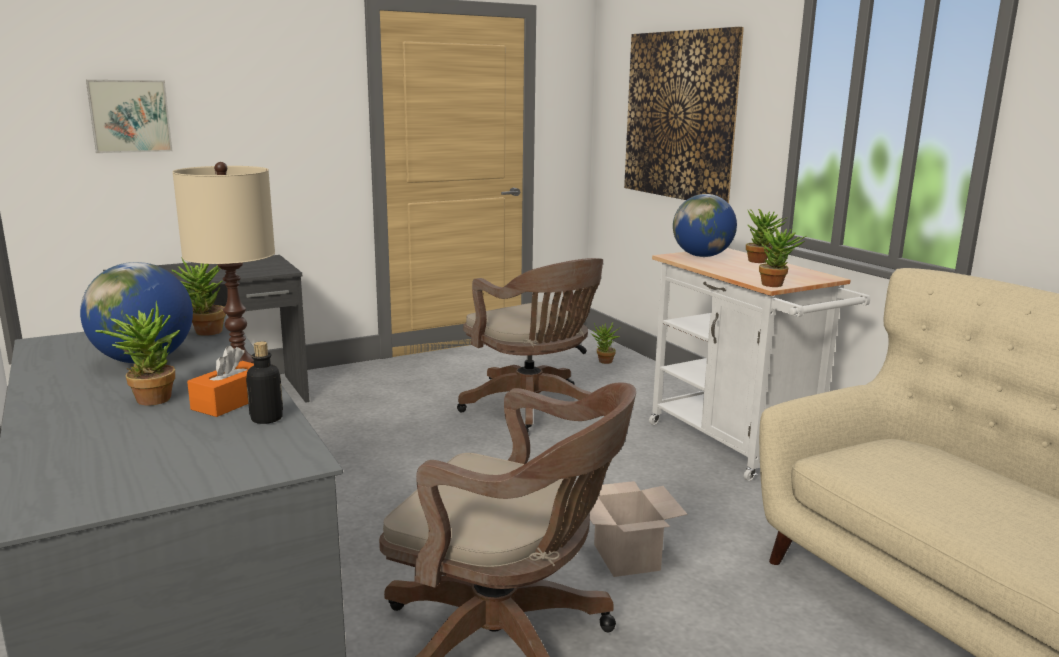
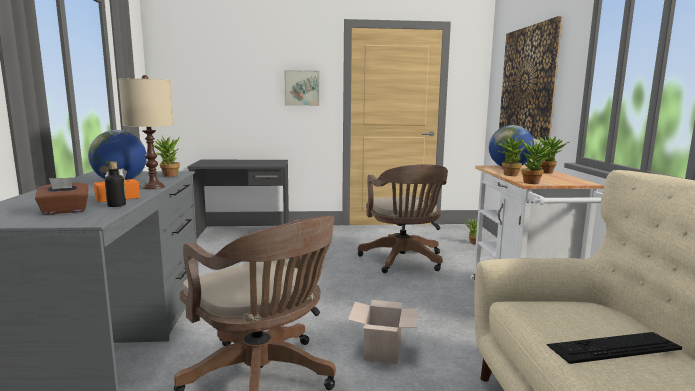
camera: 25 degrees right, 5 degrees down
picture [86,80,172,153] -> picture moved to [284,70,319,106]
potted plant [96,301,180,406] -> potted plant moved to [495,135,525,176]
none -> brown tissue box [35,177,89,214]
none -> keyboard [547,332,682,364]

